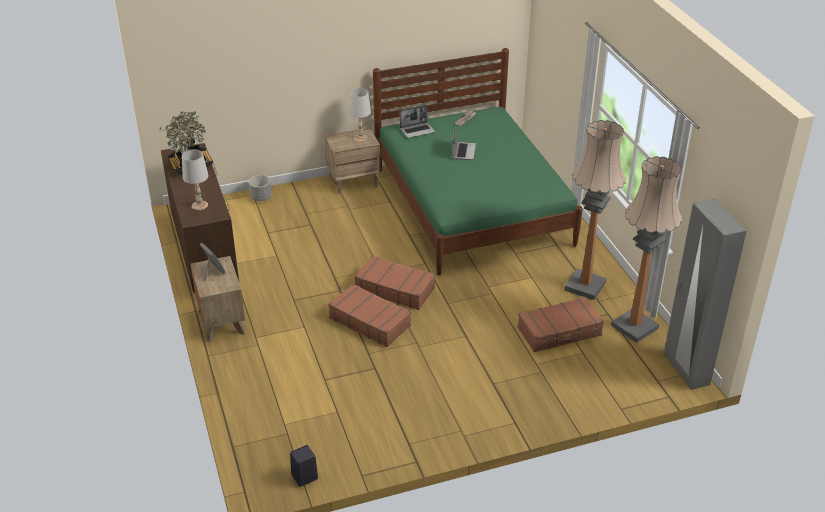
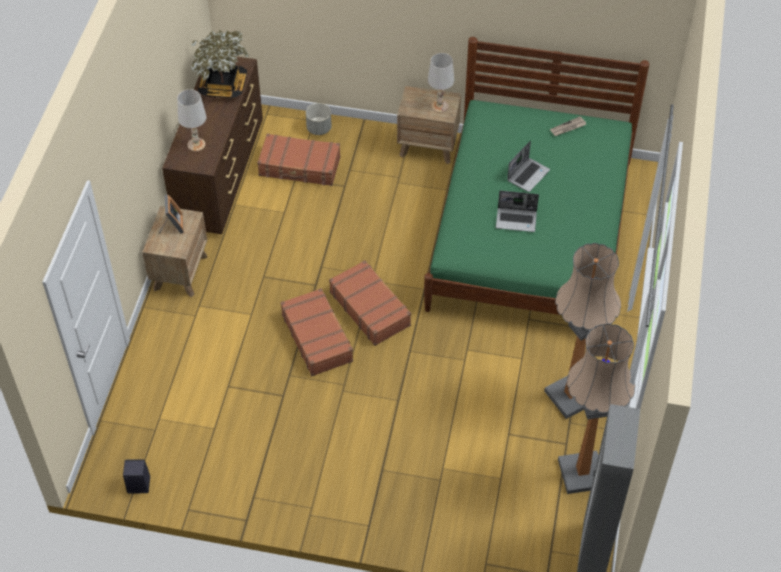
camera: 30 degrees right, 15 degrees up
laptop [400,105,435,138] -> laptop moved to [496,191,539,232]
brown suitcase [518,297,604,352] -> brown suitcase moved to [257,134,340,186]

